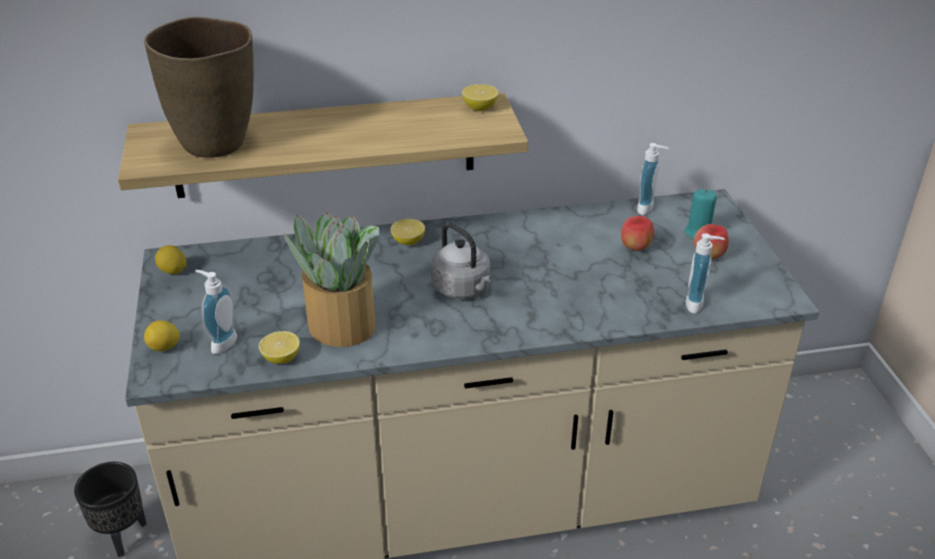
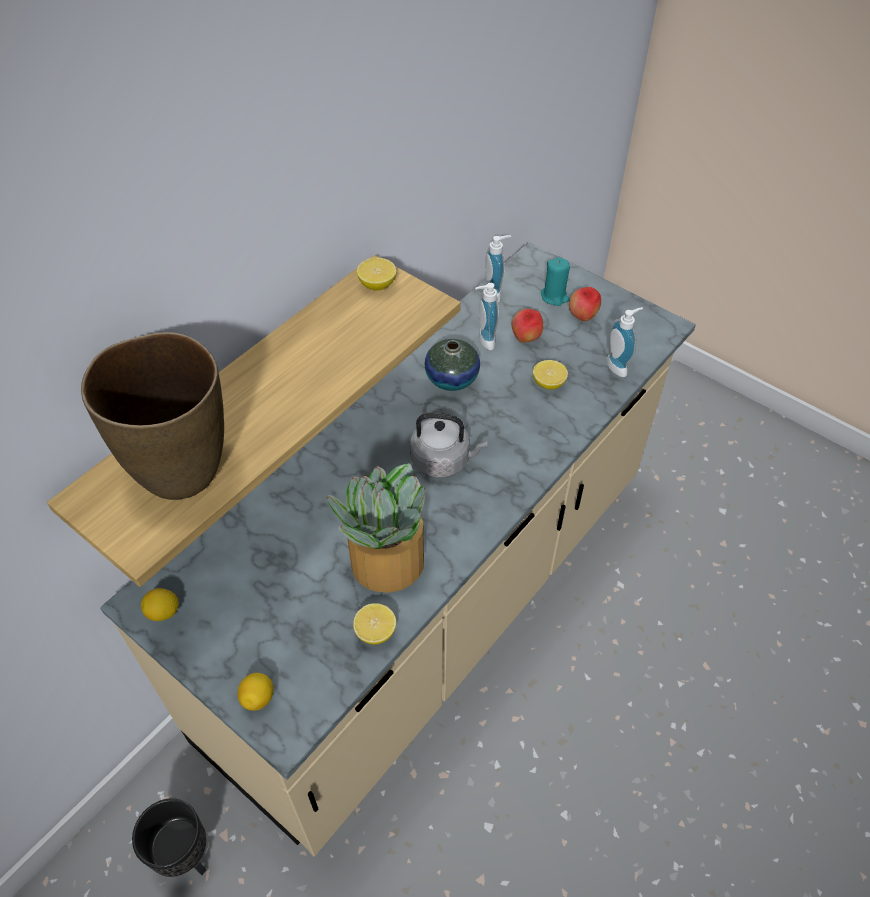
camera: 40 degrees left, 15 degrees up
soap dispenser [195,270,237,354] -> soap dispenser moved to [475,283,499,350]
lemon [391,219,425,245] -> lemon moved to [533,360,568,390]
none -> vase [425,339,480,391]

